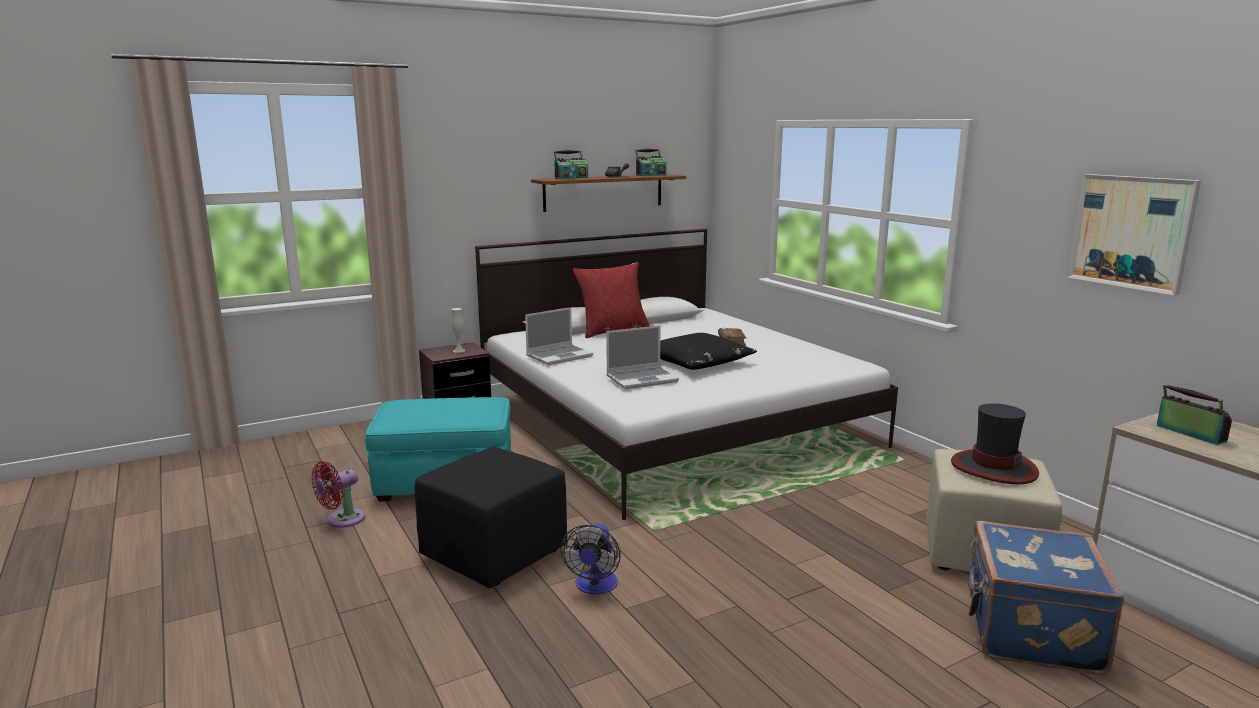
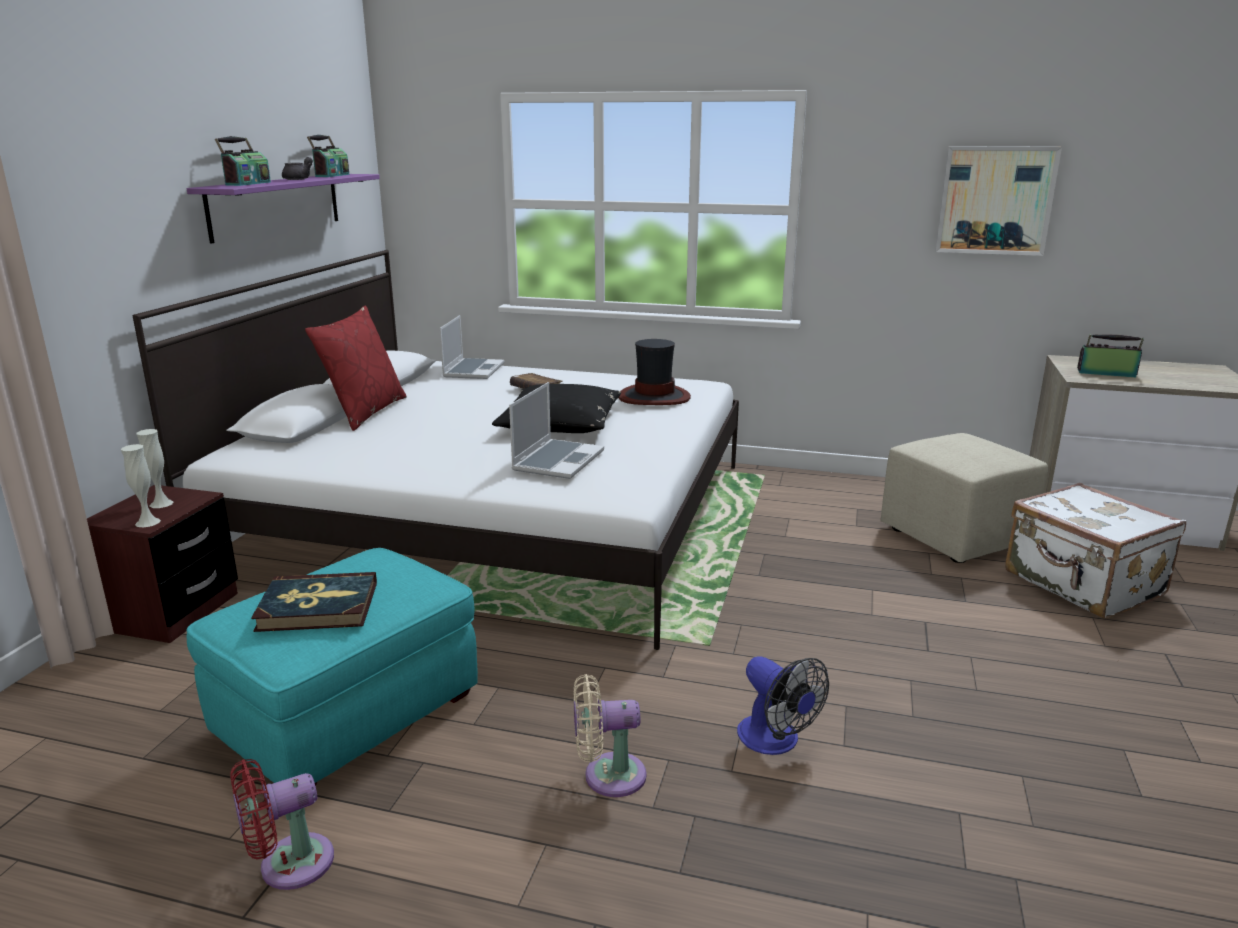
camera: 45 degrees left, 5 degrees up
red fan [311,461,365,528] -> red fan turned 60 degrees clockwise [230,759,334,890]
black ottoman [415,447,567,588] -> beige fan [574,674,647,797]
laptop [525,307,593,365] -> laptop moved to [439,315,505,379]
brown shelf [531,174,686,212] -> purple shelf [187,174,380,244]
hat [951,403,1039,484] -> hat moved to [618,339,691,405]
blue suitcase [968,521,1125,675] -> white suitcase [1005,483,1186,619]
none -> white vase [121,444,161,527]
none -> book [251,572,377,632]

